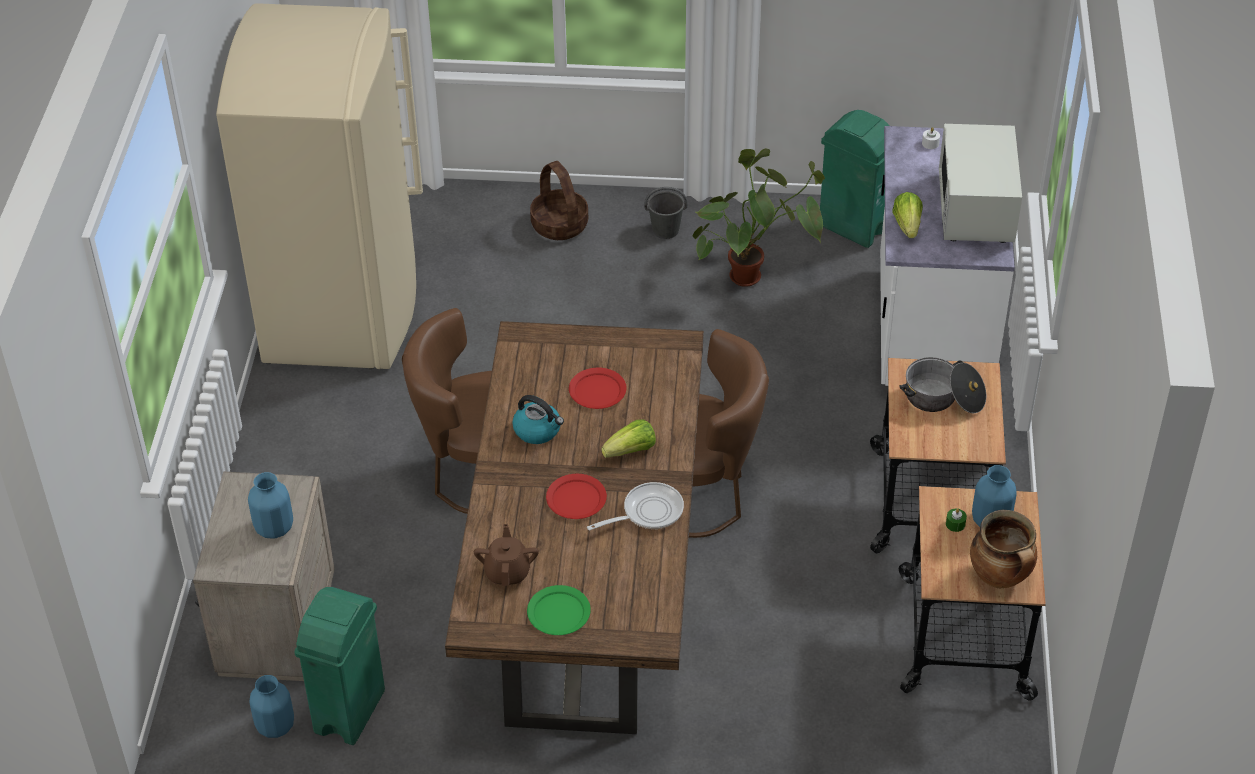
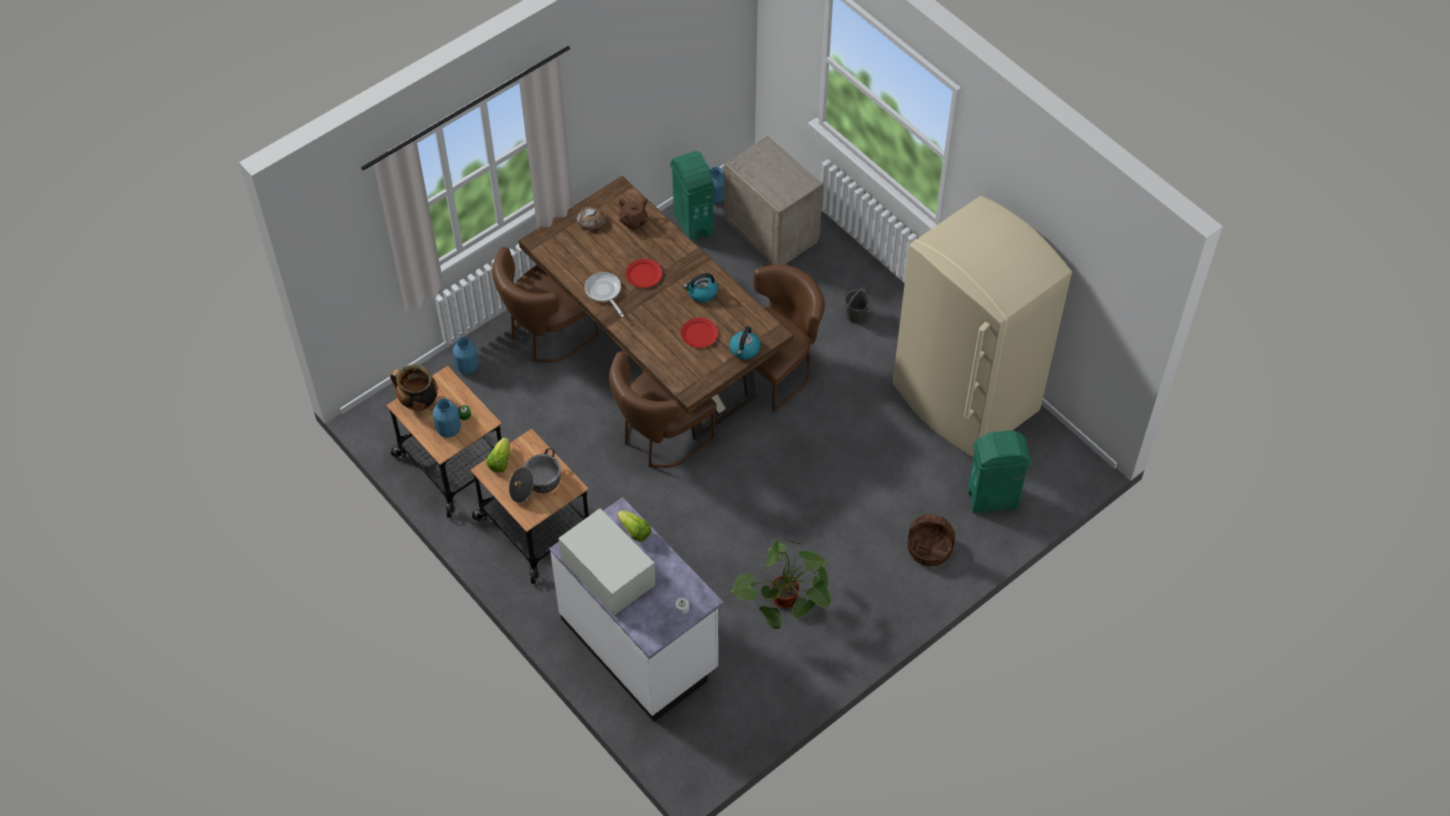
camera: 135 degrees right, 10 degrees up
blue vase [248,472,293,539] -> blue vase moved to [453,337,479,374]
green plate [527,585,591,635] -> bread [576,207,607,232]
frying pan [587,482,684,531] -> frying pan turned 135 degrees clockwise [585,272,624,317]
lettuce [601,419,656,458] -> lettuce moved to [486,438,510,473]
grey bucket [644,187,688,239] -> grey bucket moved to [844,287,871,323]
green trash can [820,110,889,248] -> green trash can moved to [968,430,1031,513]
none -> brown chair [492,247,599,362]
none -> kettle [730,326,761,359]

